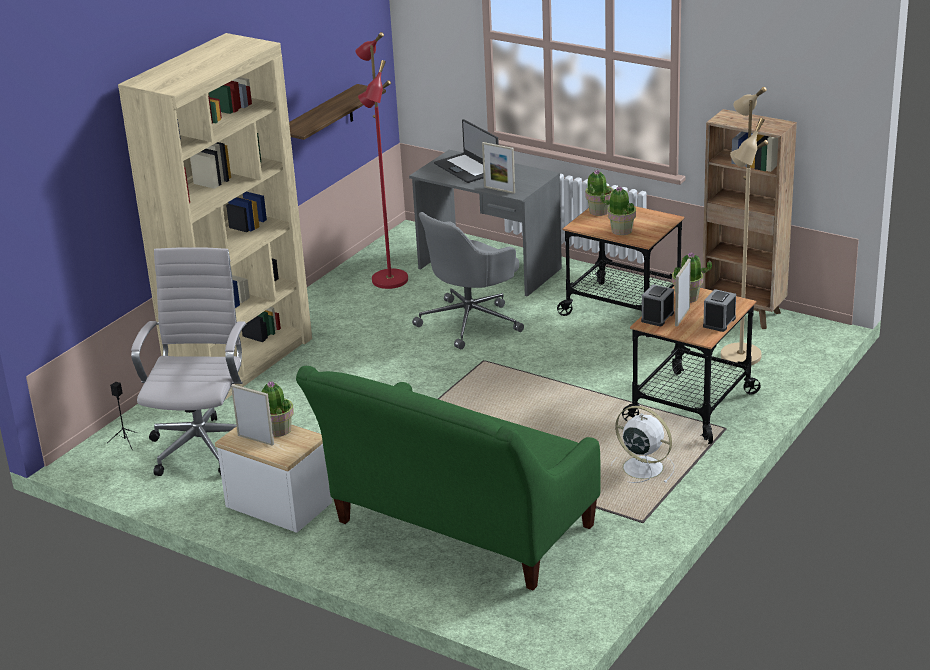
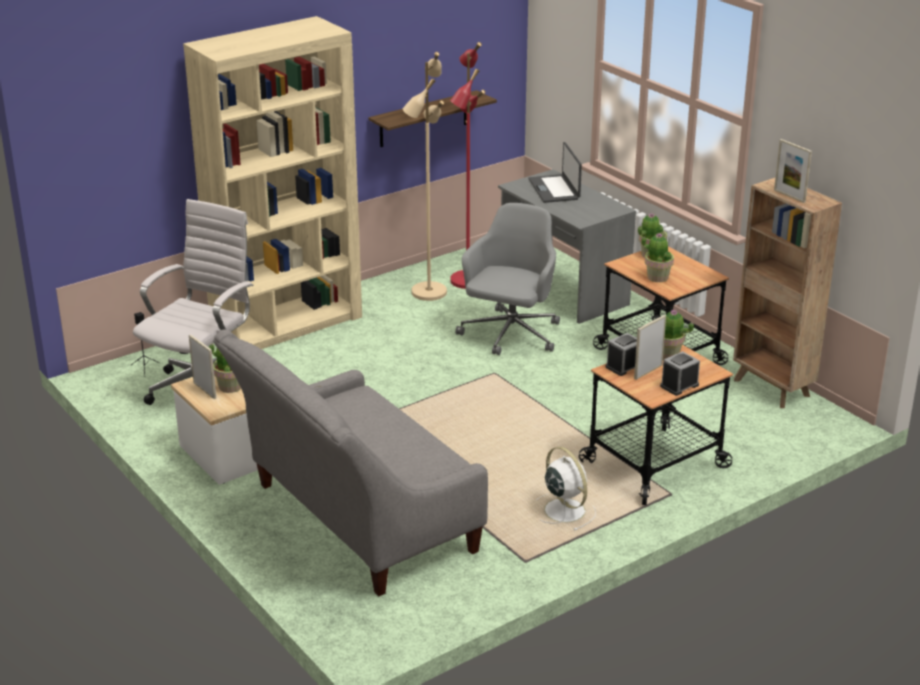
camera: 20 degrees right, 0 degrees up
green sofa [296,366,601,590] -> grey sofa [213,330,488,596]
grey office chair [412,212,524,349] -> grey office chair turned 135 degrees clockwise [455,203,560,355]
picture frame [482,142,515,194] -> picture frame moved to [774,139,812,203]
beige floor lamp [721,87,768,365] -> beige floor lamp moved to [403,52,447,301]

